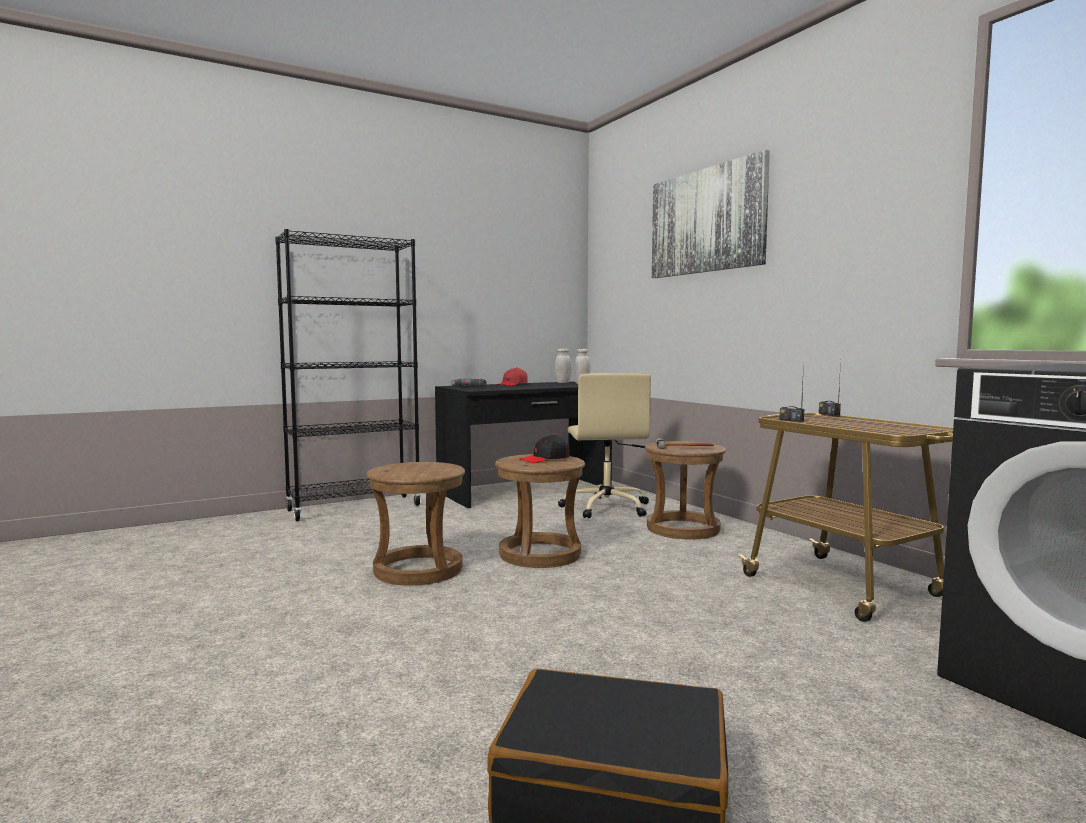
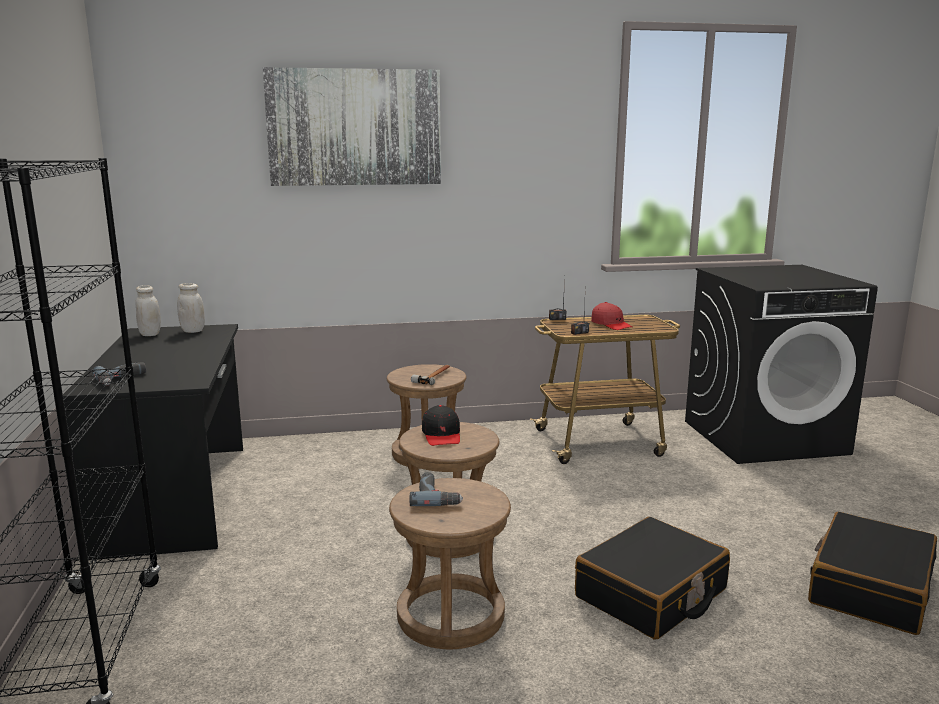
camera: 70 degrees left, 10 degrees up
red cap [496,367,528,386] -> red cap moved to [591,302,632,330]
beige office chair [558,373,651,518] -> none
none -> power drill [410,472,463,506]
none -> black suitcase [575,517,730,639]

